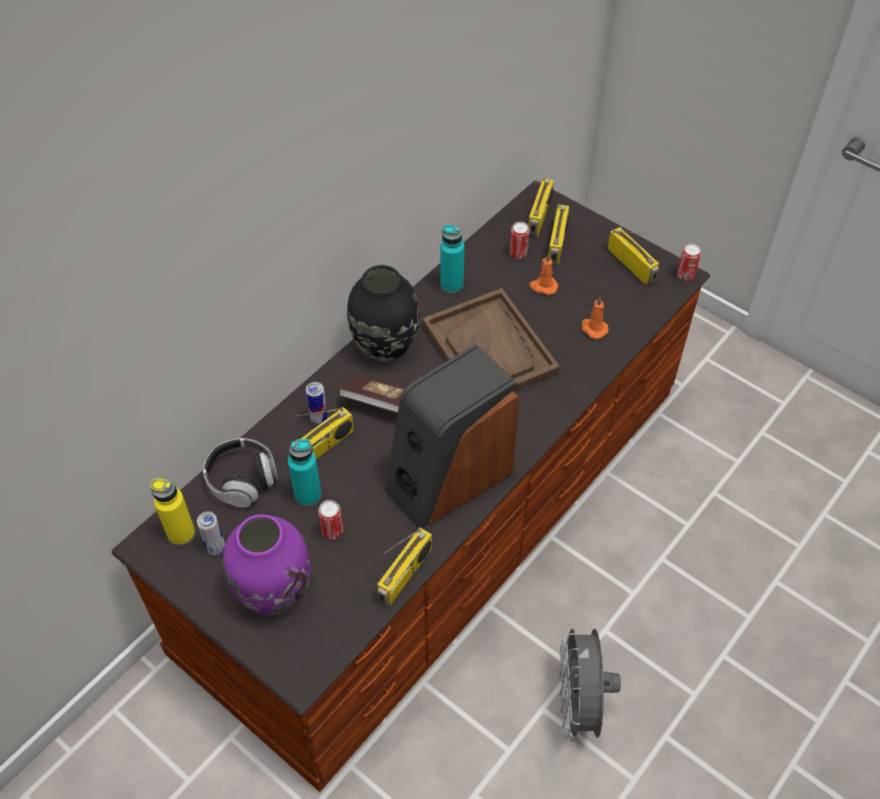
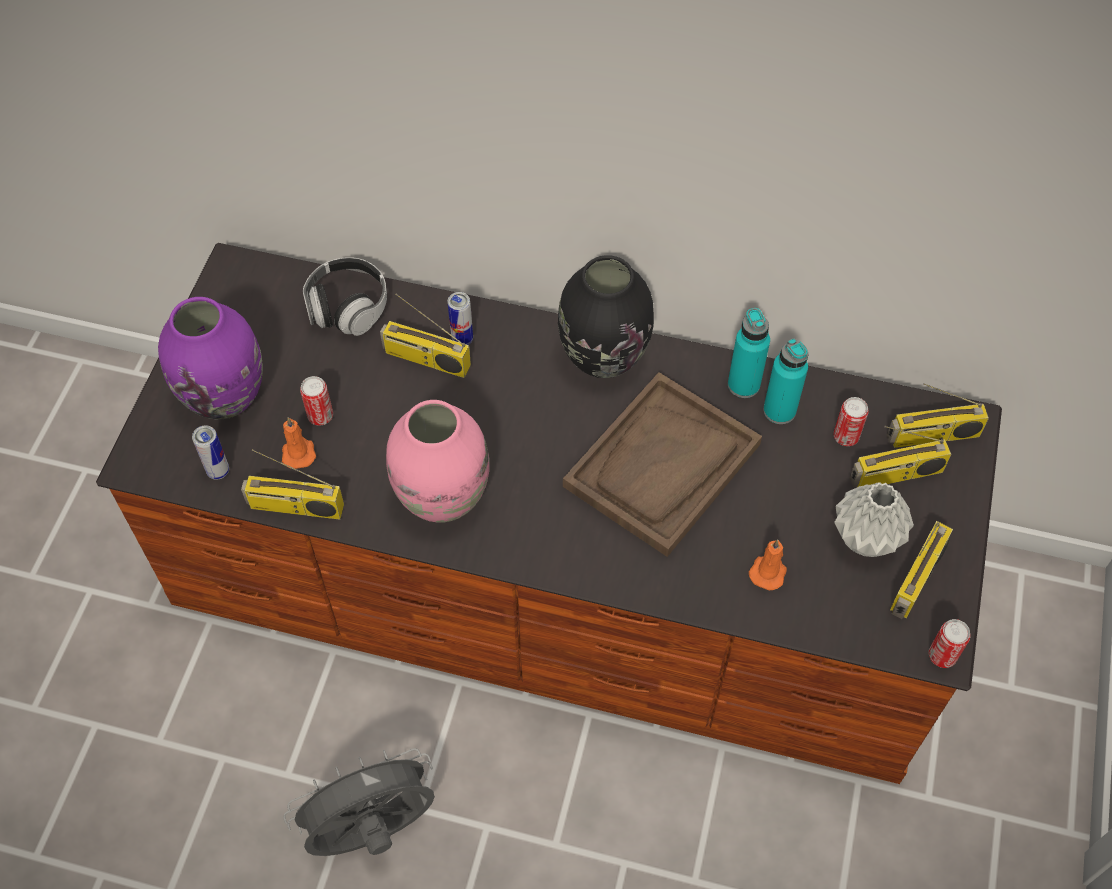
camera: 65 degrees right, 5 degrees up
yellow bottle [150,478,195,546] -> none
can [197,512,225,555] -> can moved to [192,425,229,480]
turquoise bottle [288,439,322,506] -> turquoise bottle moved to [763,339,808,424]
book [339,374,407,413] -> none
speaker [384,343,519,529] -> pink vase [386,400,489,523]
orange candle [529,254,558,295] -> orange candle moved to [282,417,316,469]
none -> grey vase [834,482,914,557]

